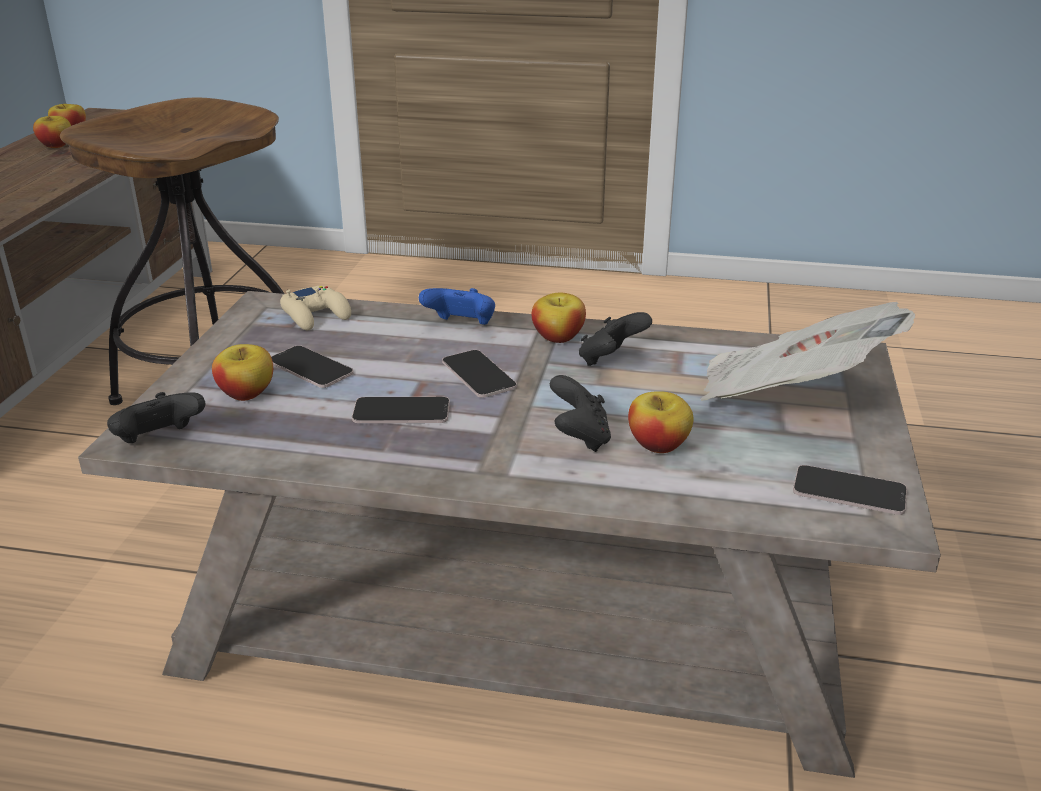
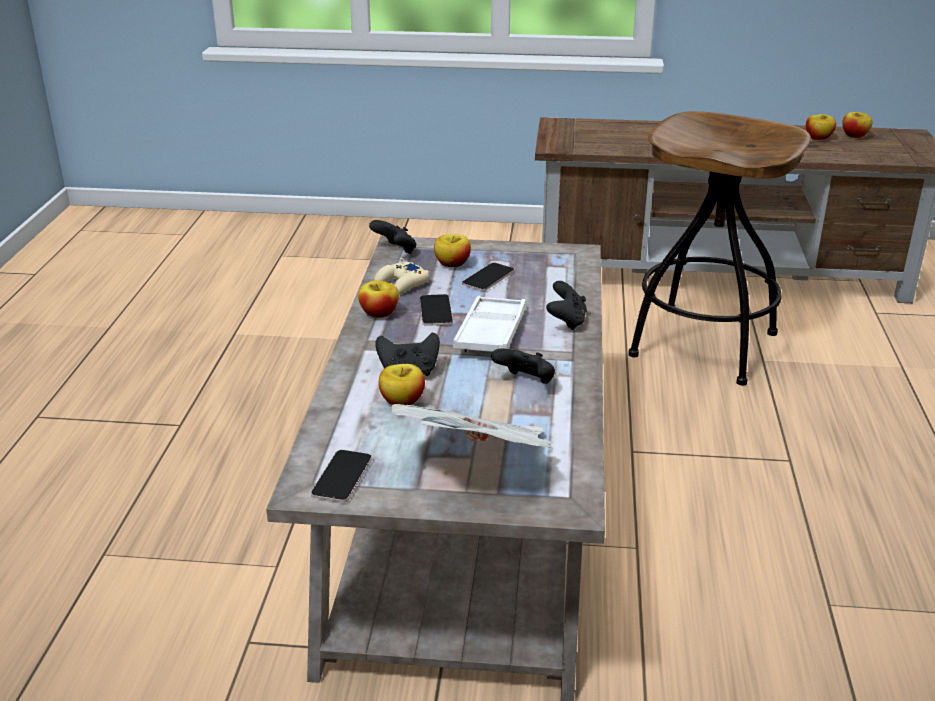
camera: 85 degrees right, 0 degrees up
beige game controller [280,286,351,330] -> beige game controller moved to [374,258,429,295]
blue game controller [419,288,495,325] -> black game controller [546,281,587,330]
phone [442,350,517,398] -> white tray [453,296,526,352]
apple [532,293,586,343] -> apple moved to [358,280,399,318]

